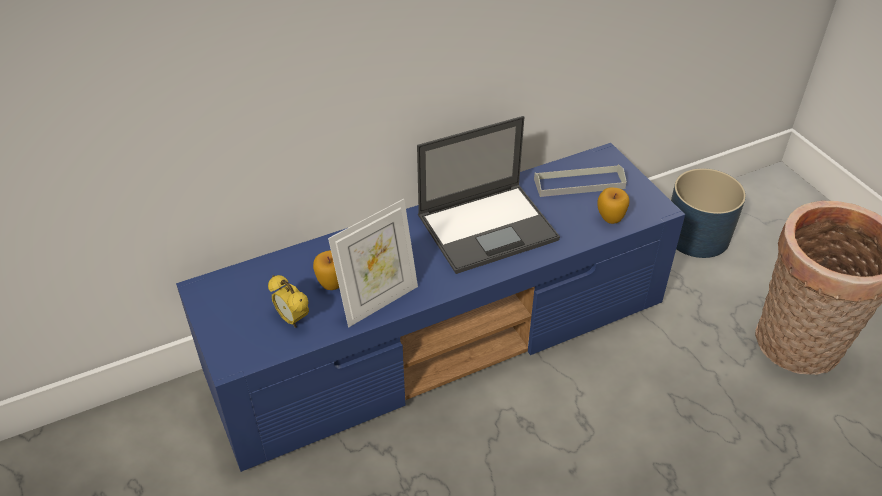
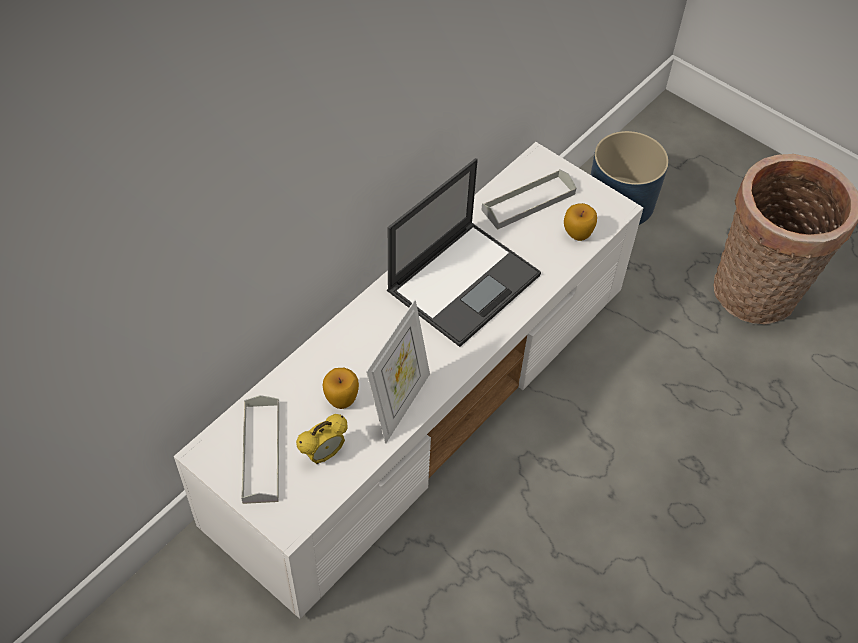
camera: 25 degrees left, 10 degrees up
blue tv stand [176,143,685,472] -> white tv stand [174,142,643,619]
alarm clock [268,275,309,328] -> alarm clock turned 60 degrees counterclockwise [296,414,348,464]
none -> grey tray [241,395,279,504]

